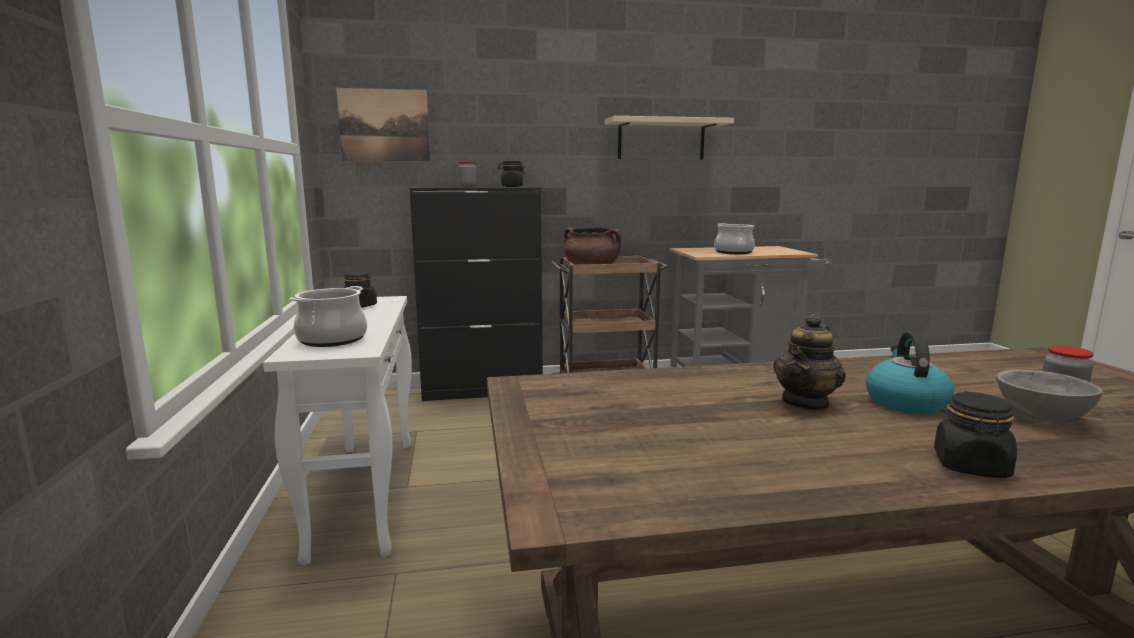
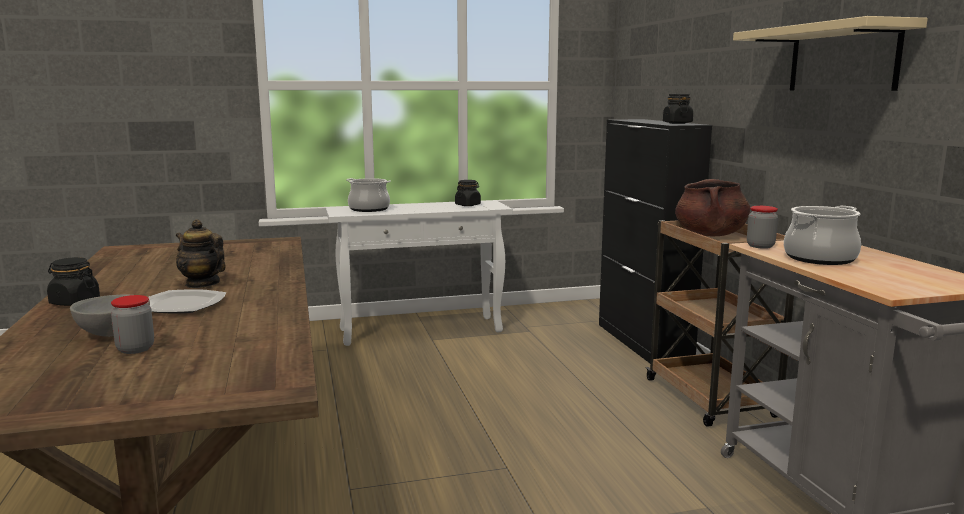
camera: 85 degrees right, 0 degrees up
picture [336,88,430,161] -> none
jar [459,161,477,187] -> jar moved to [747,206,778,249]
kettle [866,331,954,414] -> plate [148,289,226,313]

